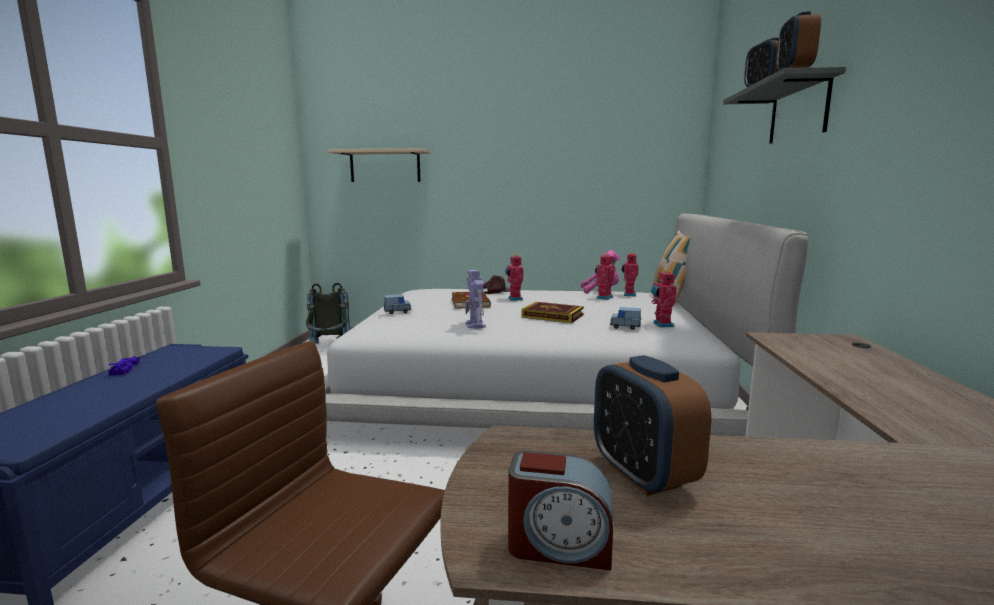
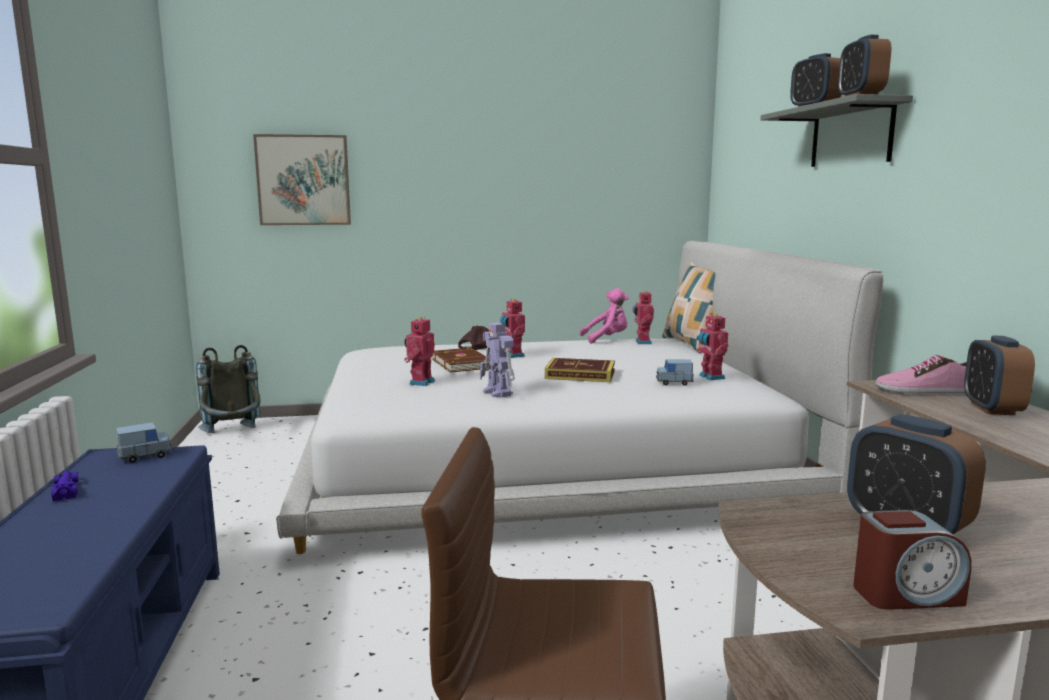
camera: 15 degrees left, 0 degrees up
beige shelf [327,148,431,182] -> picture [253,134,351,225]
blue toy car [384,294,411,314] -> blue toy car moved to [116,422,173,463]
toy robot [595,254,615,300] -> toy robot moved to [404,317,435,386]
none -> shoe [875,355,967,394]
none -> alarm clock [964,335,1035,415]

